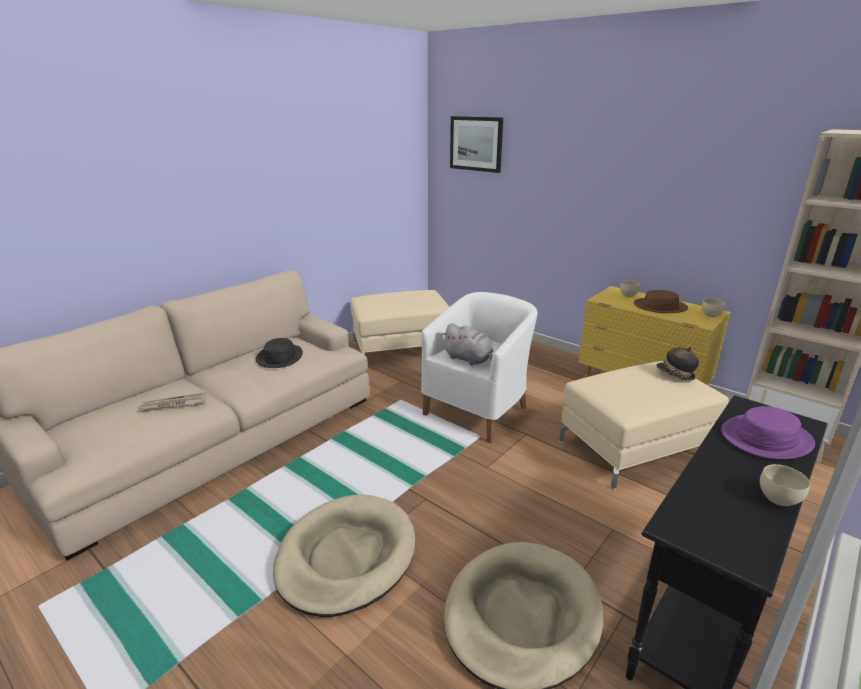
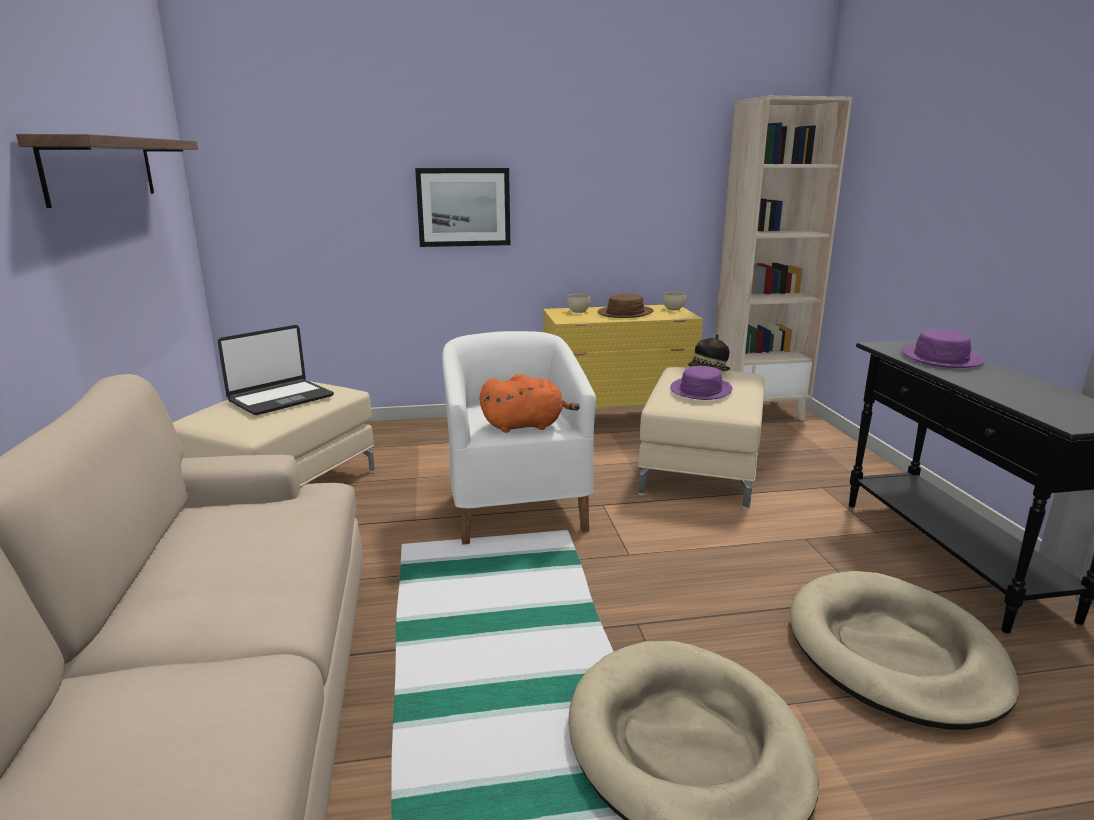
camera: 50 degrees left, 5 degrees down
newspaper [139,392,206,412] -> none
black hat [256,338,303,368] -> none
grey plush toy [442,323,493,366] -> orange plush toy [480,374,580,433]
picture [450,116,503,173] -> picture moved to [415,168,510,247]
beige bowl [760,464,810,506] -> none
none -> shelf [16,134,198,208]
none -> laptop [218,325,334,415]
none -> purple hat [670,366,733,400]

